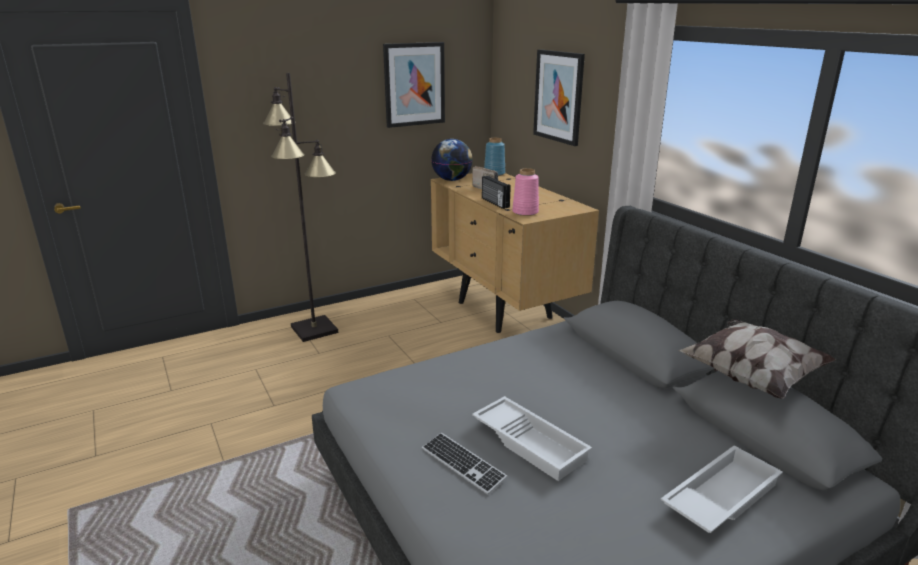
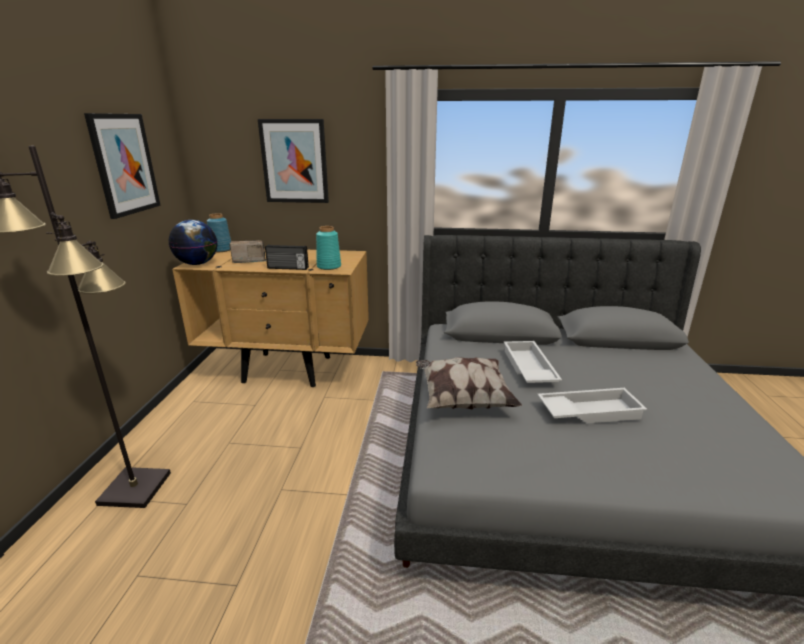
camera: 55 degrees left, 0 degrees up
keyboard [422,433,507,495] -> none
pink vase [512,168,539,216] -> turquoise vase [316,226,341,270]
white tray [661,446,783,533] -> white tray moved to [504,341,562,383]
pillow [678,319,836,399] -> pillow moved to [416,357,522,410]

